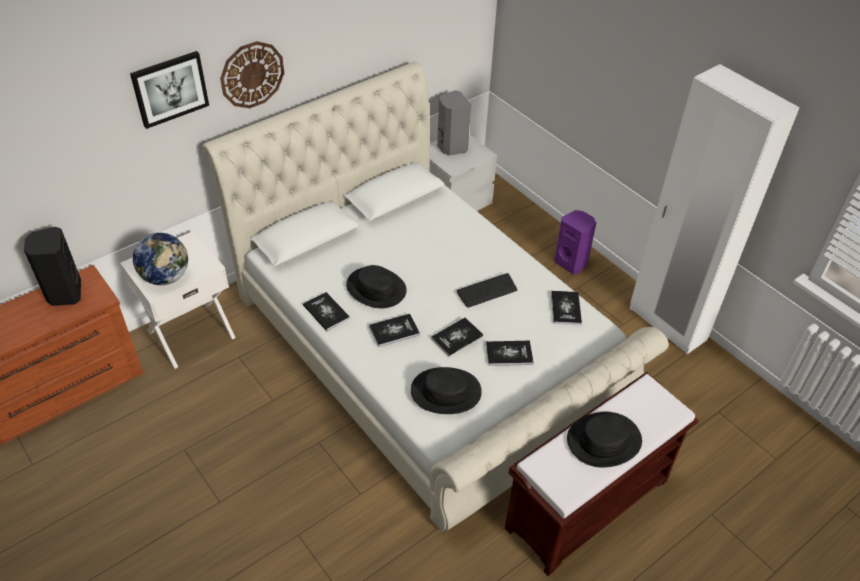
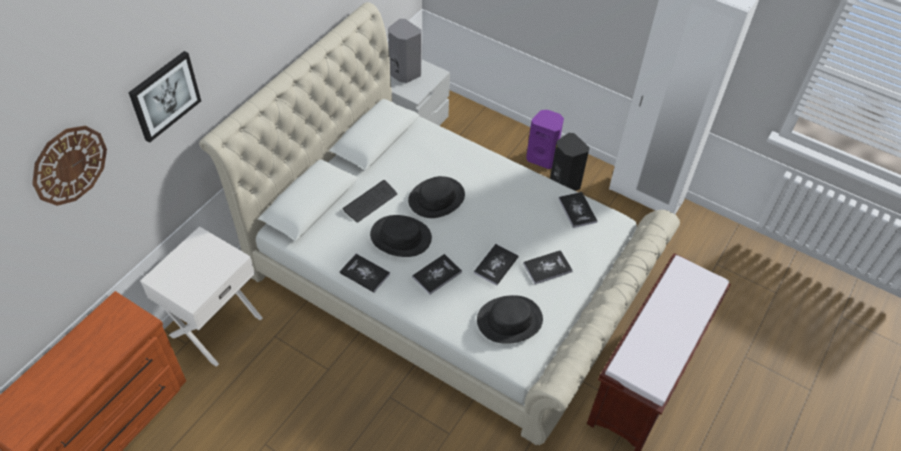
camera: 20 degrees left, 5 degrees up
black speaker [24,227,81,306] -> black speaker moved to [550,133,590,191]
globe [133,233,188,285] -> none
wall clock [220,41,284,108] -> wall clock moved to [32,126,107,206]
keyboard [457,273,517,308] -> keyboard moved to [342,180,397,223]
black hat [567,412,642,467] -> black hat moved to [408,176,465,218]

